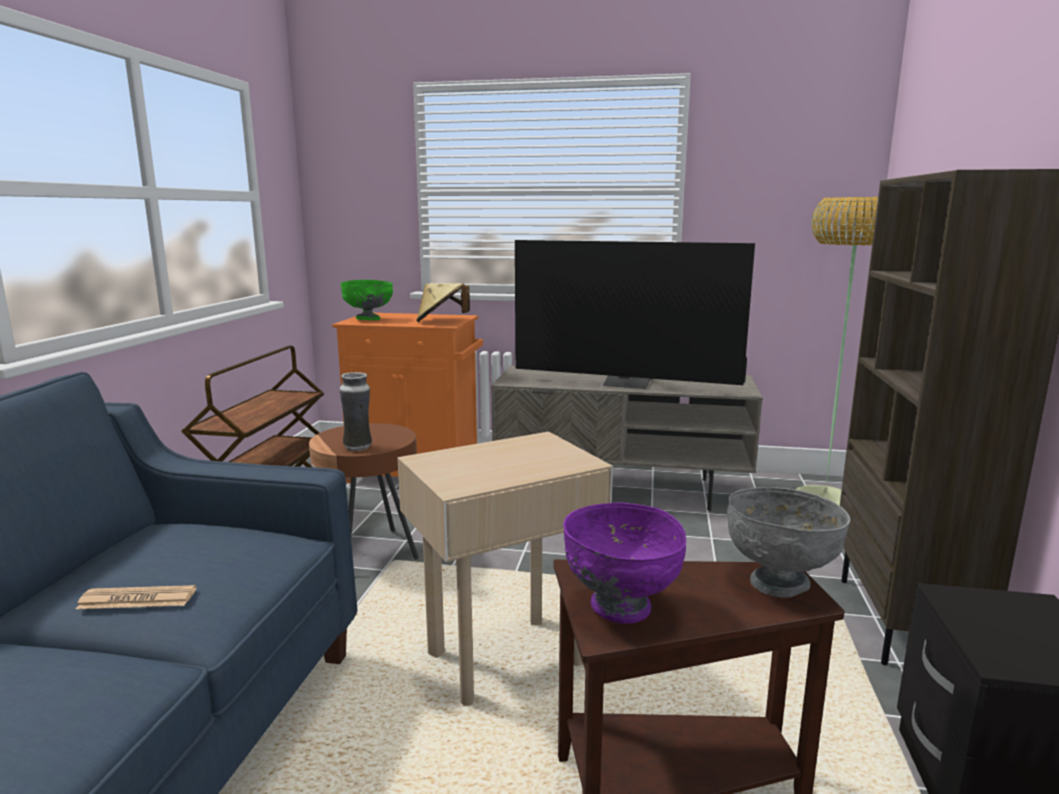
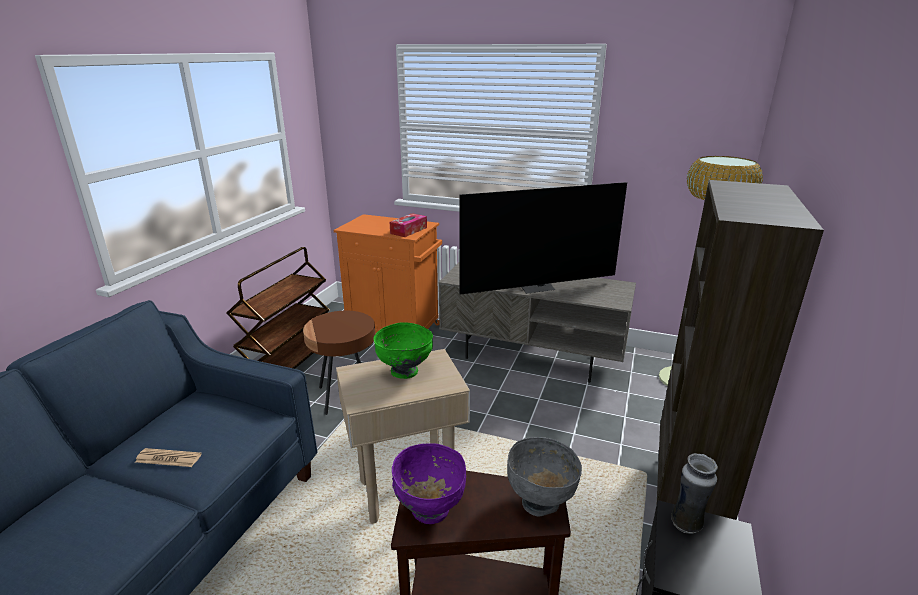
camera: 10 degrees right, 10 degrees up
green bowl [340,280,393,320] -> green bowl moved to [373,322,433,379]
vase [340,372,372,451] -> vase moved to [671,453,718,534]
beige hat [416,283,470,322] -> tissue box [390,213,427,237]
television [515,240,755,389] -> television turned 45 degrees counterclockwise [460,182,627,295]

